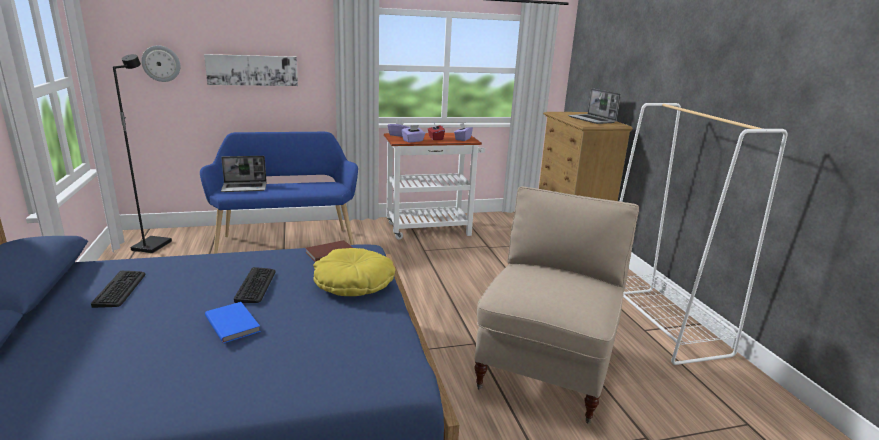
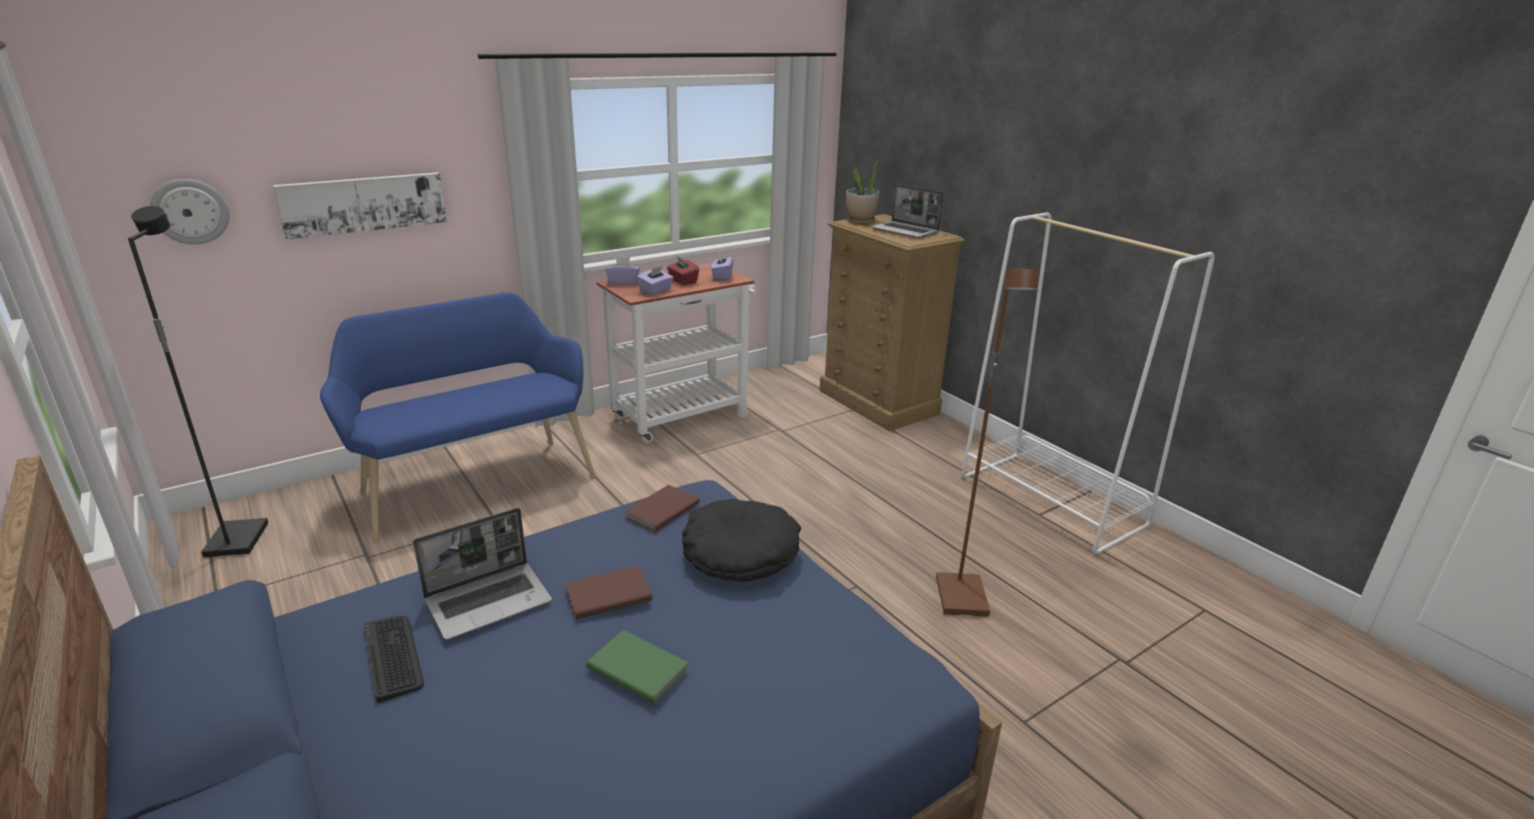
camera: 20 degrees left, 5 degrees up
blue book [205,302,261,343] -> green book [586,630,689,704]
laptop [221,156,267,192] -> laptop moved to [413,508,552,640]
keyboard [234,267,275,303] -> brown book [565,566,652,619]
yellow pillow [313,248,396,296] -> black pillow [682,499,801,581]
beige chair [474,187,639,424] -> brown floor lamp [936,269,1039,617]
none -> potted plant [846,159,879,224]

